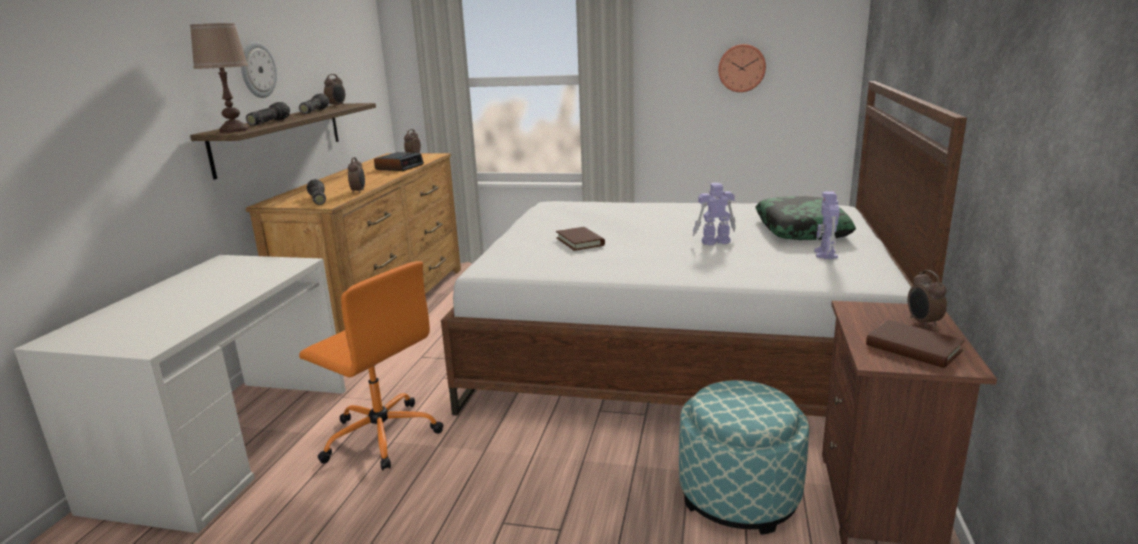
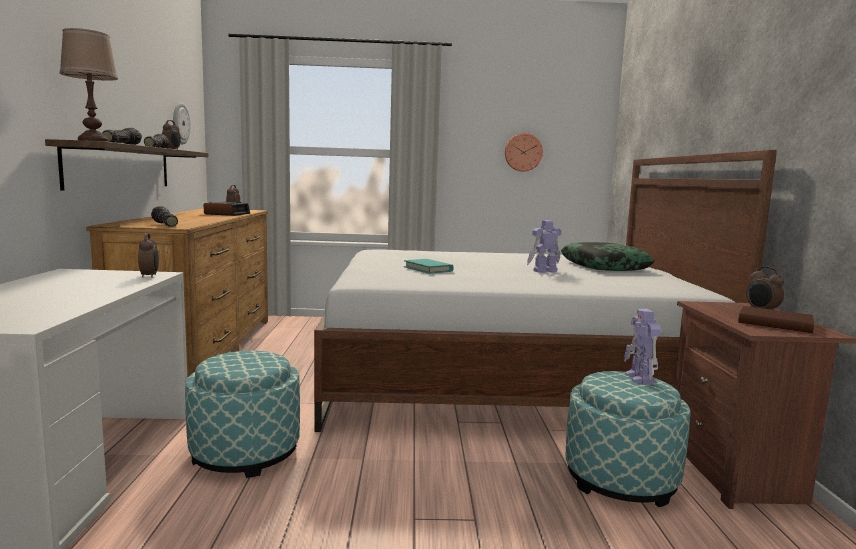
camera: 15 degrees left, 10 degrees down
wall clock [241,42,277,98] -> wall clock moved to [173,102,190,144]
orange office chair [299,261,444,471] -> ottoman [185,351,300,478]
alarm clock [348,157,365,193] -> alarm clock moved to [138,233,159,278]
brown book [556,227,605,251] -> turquoise book [404,259,454,274]
toy robot [814,192,840,259] -> toy robot moved to [624,309,661,384]

